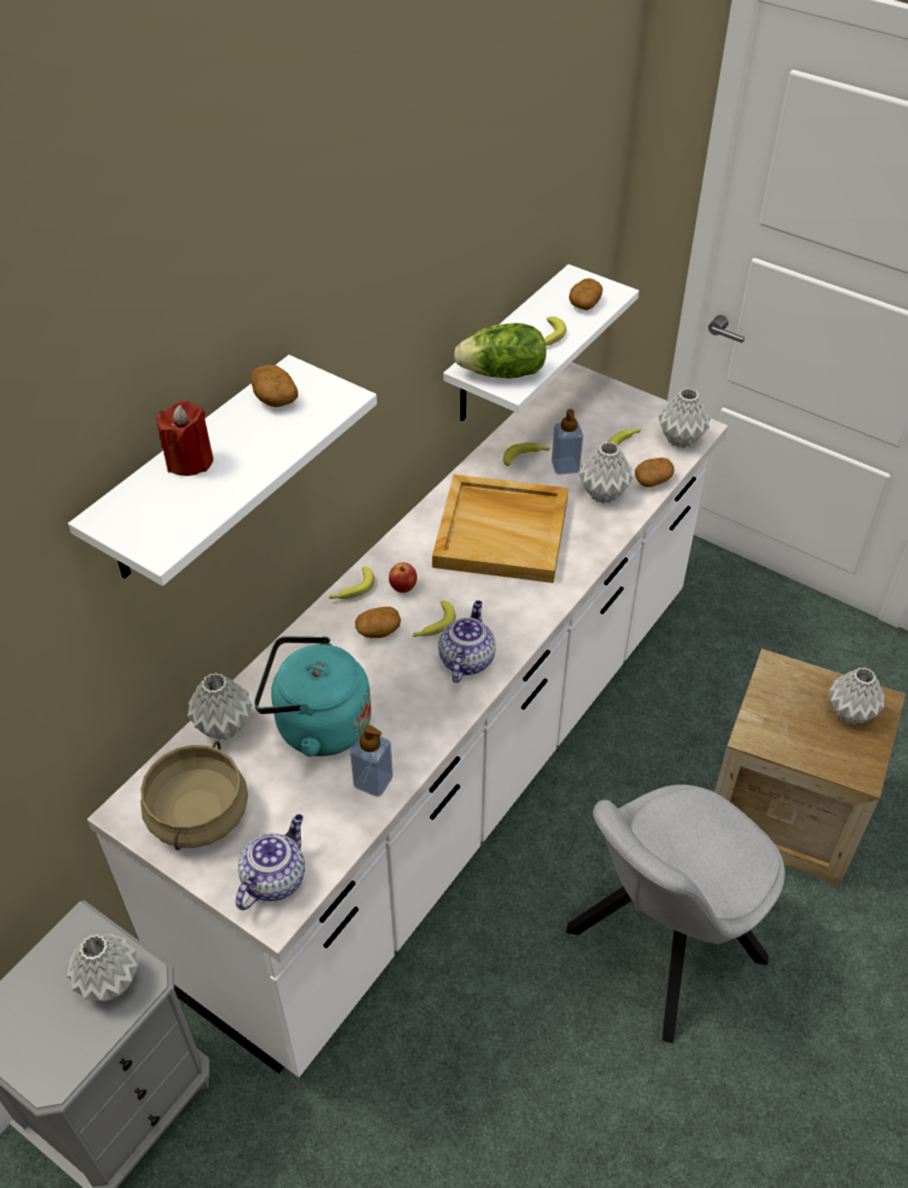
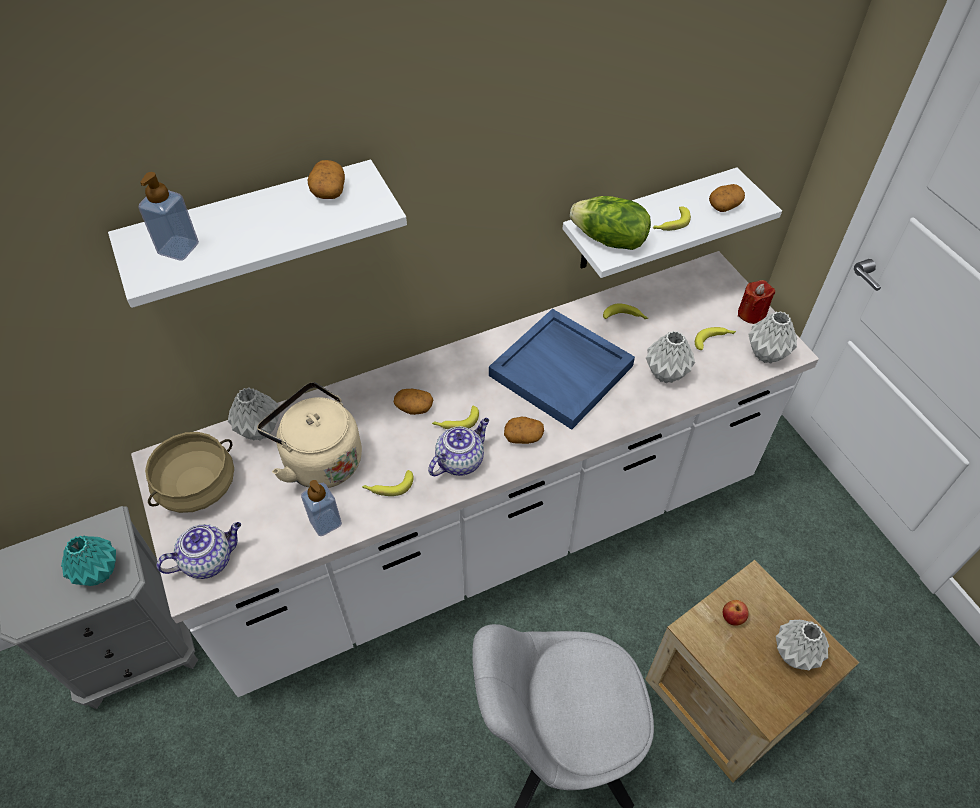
camera: 30 degrees right, 5 degrees up
grey vase [67,934,138,1001] -> turquoise vase [61,536,116,586]
red candle [157,401,213,476] -> red candle moved to [738,280,775,324]
turquoise kettle [254,636,371,757] -> beige kettle [257,382,362,488]
banana [329,567,374,599] -> banana moved to [362,470,414,496]
apple [389,562,417,593] -> apple moved to [723,600,749,626]
beige tray [432,474,568,583] -> blue tray [489,309,635,430]
soap dispenser [552,409,583,475] -> soap dispenser moved to [138,172,199,261]
potato [635,458,674,487] -> potato moved to [504,417,544,444]

